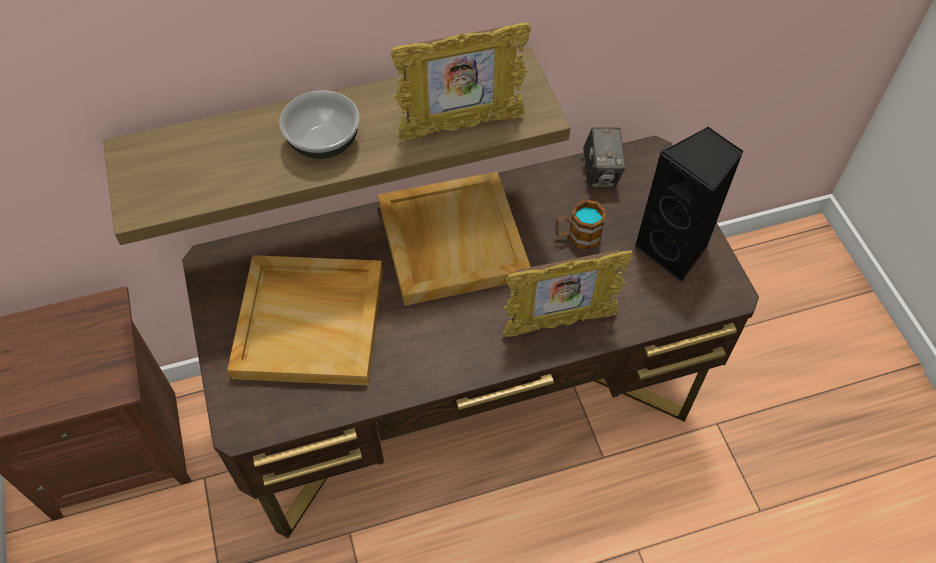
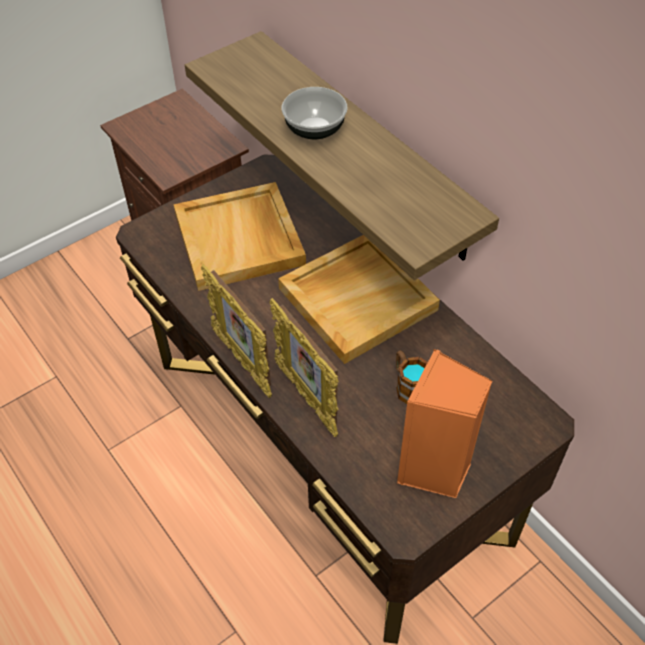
camera: 70 degrees right, 5 degrees down
picture frame [390,22,531,141] -> picture frame moved to [201,264,272,398]
camera [583,127,625,188] -> none
black speaker [635,127,743,282] -> orange speaker [397,349,492,498]

